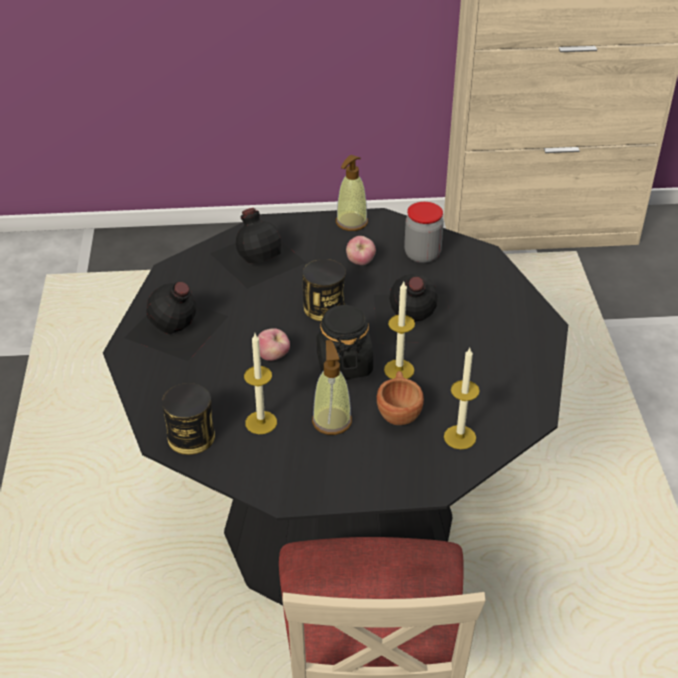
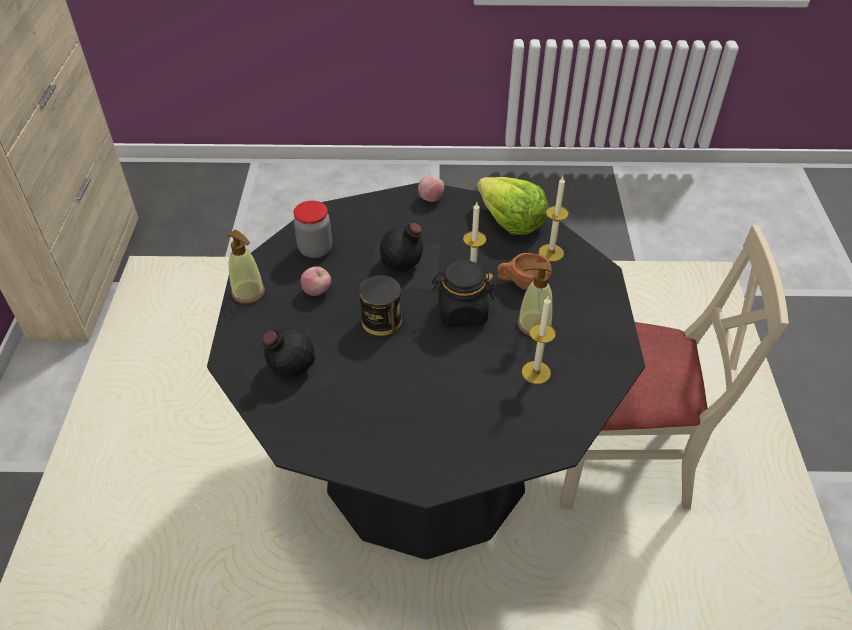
camera: 85 degrees left, 5 degrees up
black bottle [124,281,228,361] -> none
can [162,383,215,455] -> none
apple [258,328,290,361] -> apple moved to [418,177,444,202]
none -> lettuce [477,177,548,234]

